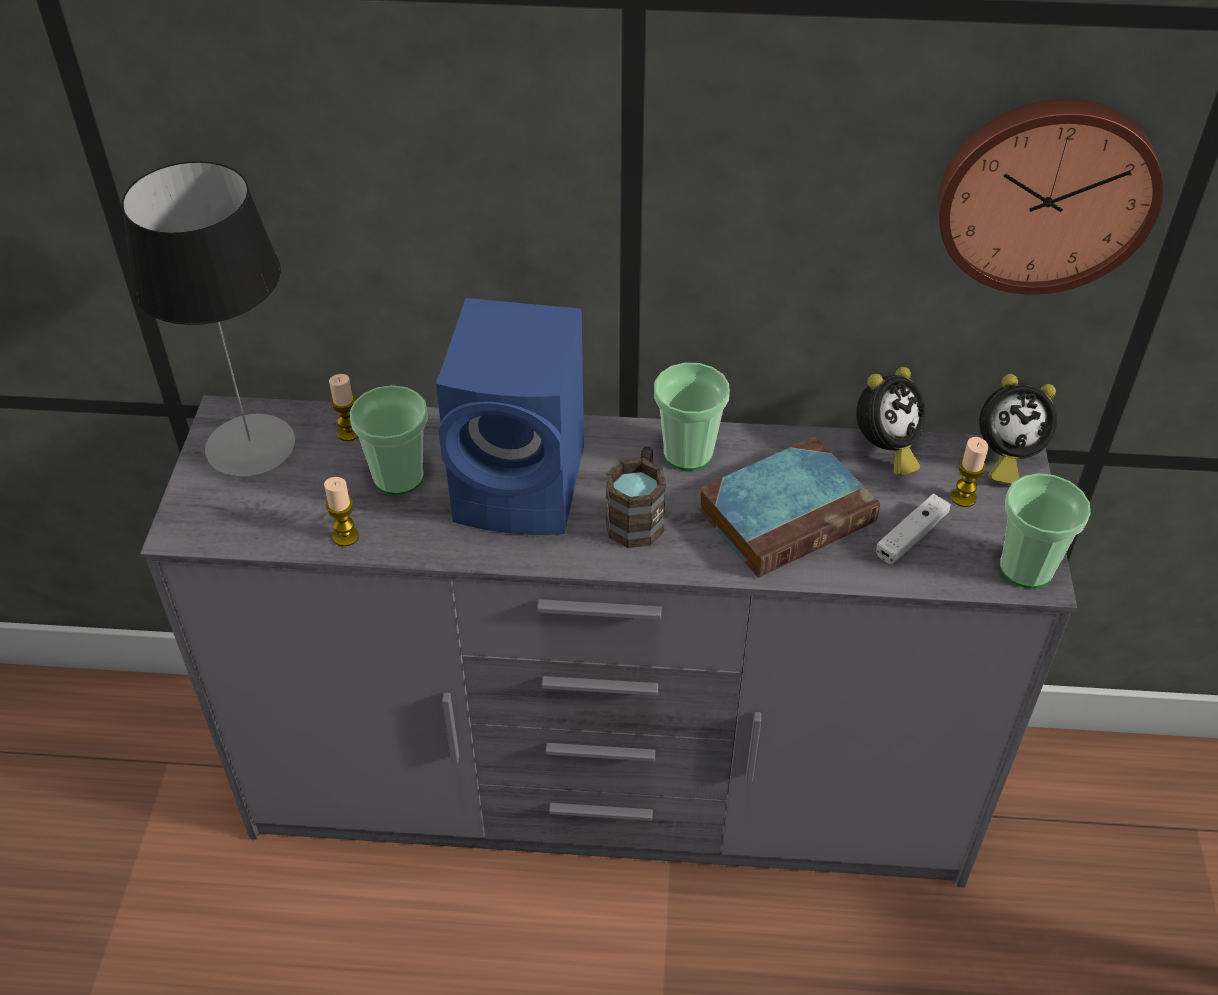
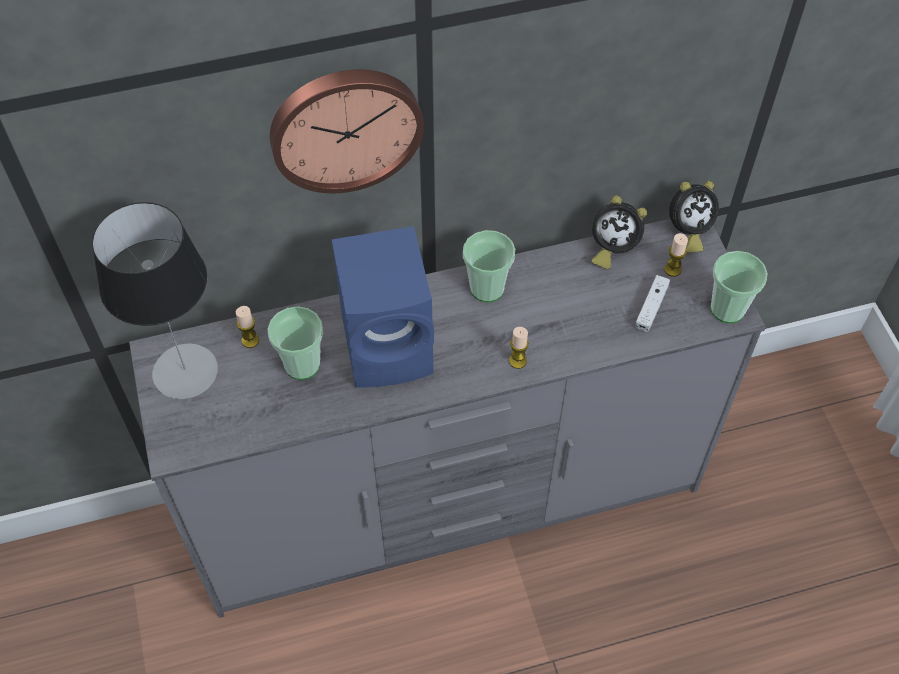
camera: 20 degrees left, 10 degrees up
candle [324,477,359,547] -> candle moved to [509,327,529,369]
brown mug [606,447,666,548] -> none
book [698,437,880,578] -> none
alarm clock [856,367,925,477] -> alarm clock turned 75 degrees clockwise [591,195,647,269]
wall clock [937,99,1164,295] -> wall clock moved to [270,69,424,193]

